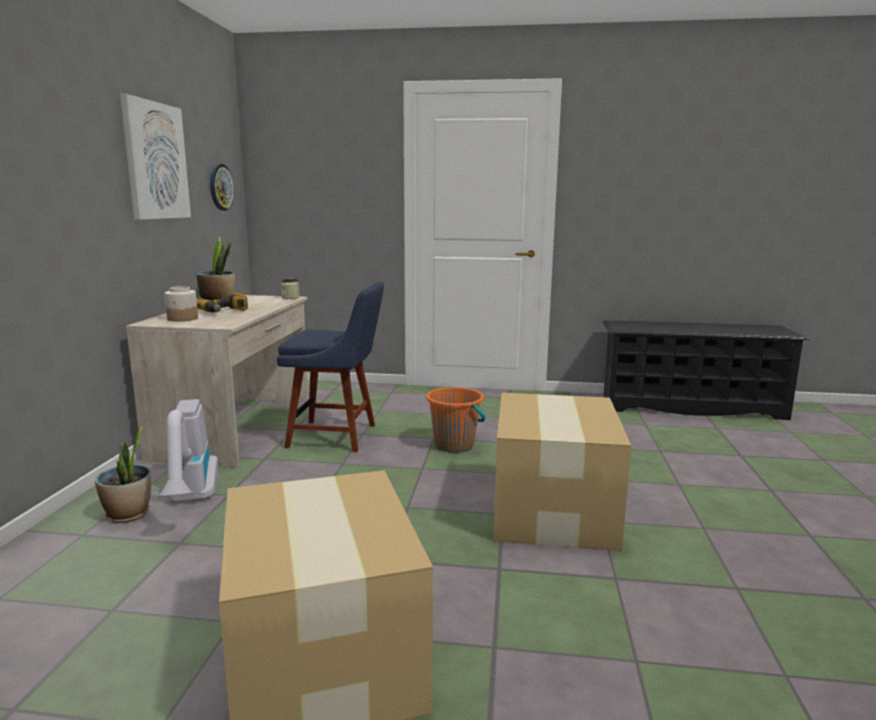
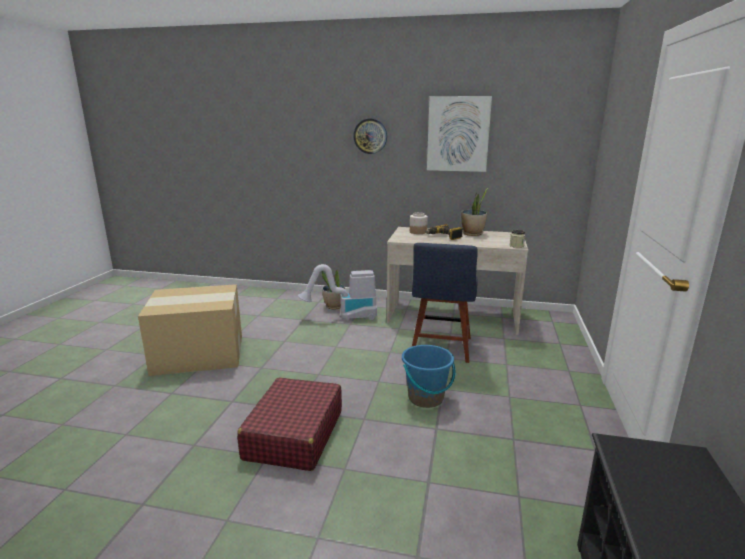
camera: 95 degrees right, 5 degrees up
wall clock [210,164,235,211] -> wall clock moved to [353,119,387,154]
orange bucket [426,387,486,453] -> blue bucket [402,345,456,408]
cardboard box [494,393,632,551] -> red suitcase [237,377,342,471]

